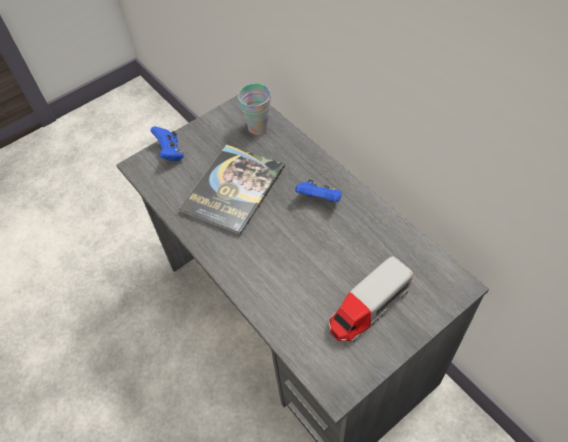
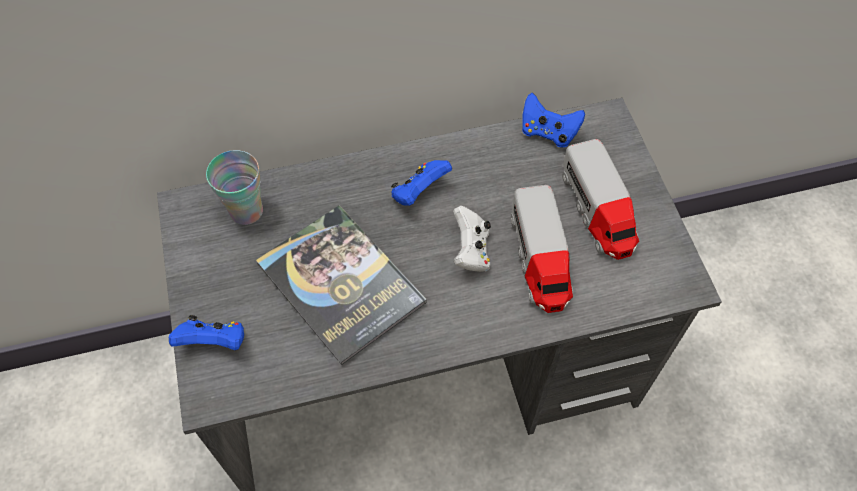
camera: 70 degrees left, 5 degrees up
none -> white game controller [453,206,491,272]
none -> toy truck [511,185,573,313]
none -> blue game controller [522,93,585,148]

